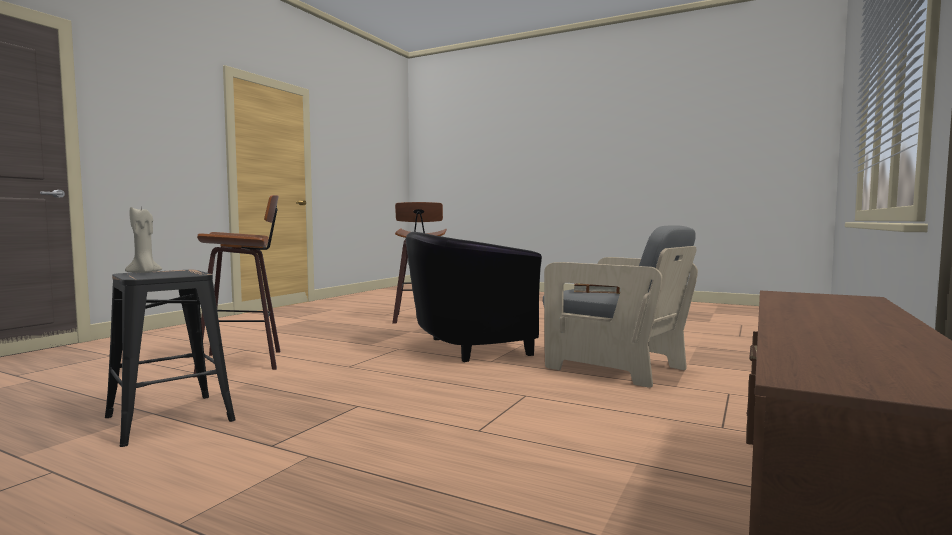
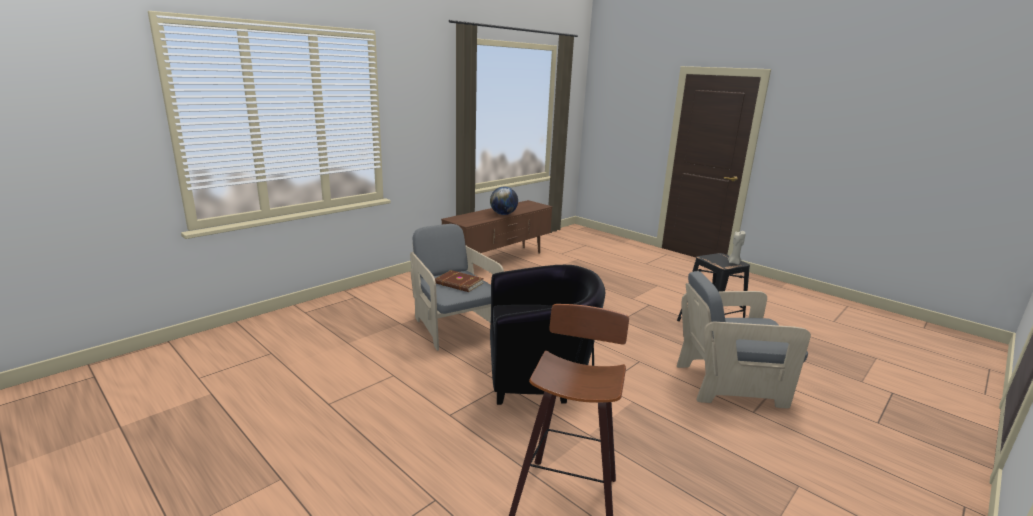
camera: 165 degrees left, 15 degrees up
stool [193,195,280,378] -> grey armchair [677,271,811,408]
none -> globe [490,186,518,215]

